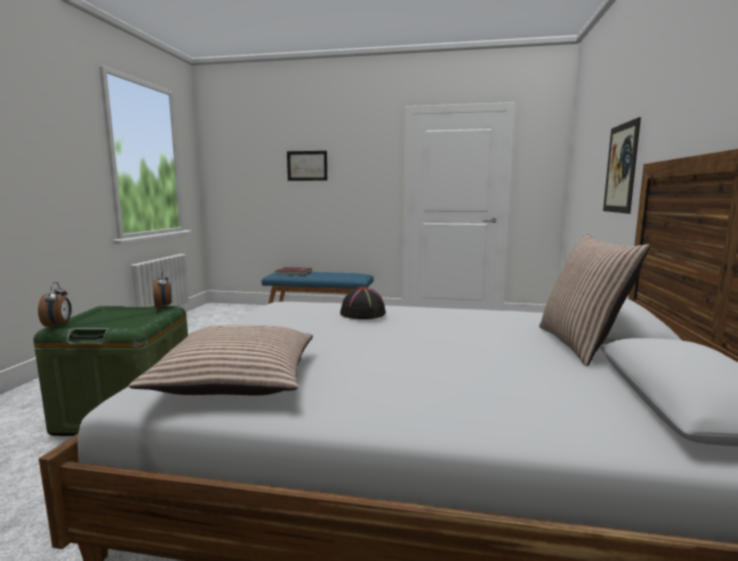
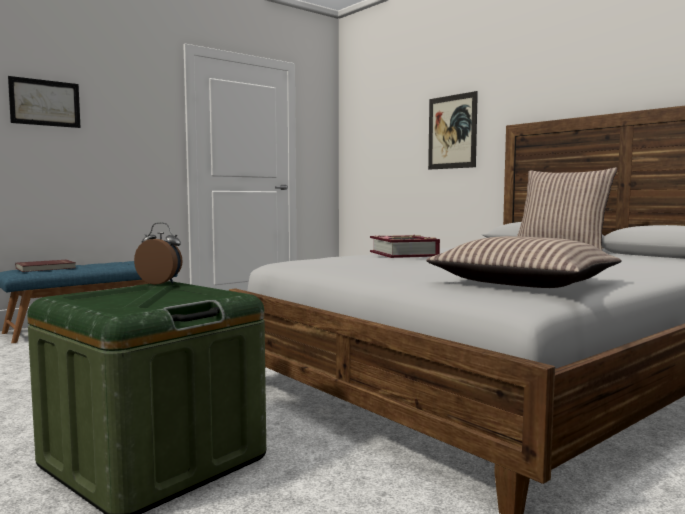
camera: 50 degrees left, 5 degrees down
alarm clock [38,282,72,328] -> none
black hat [340,287,386,319] -> book [370,235,440,258]

